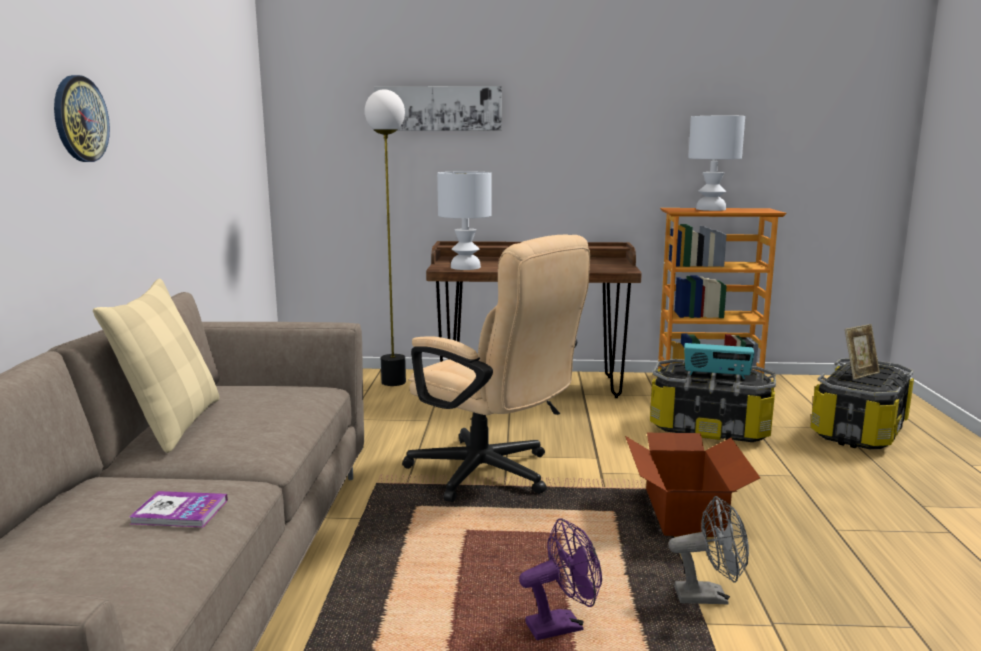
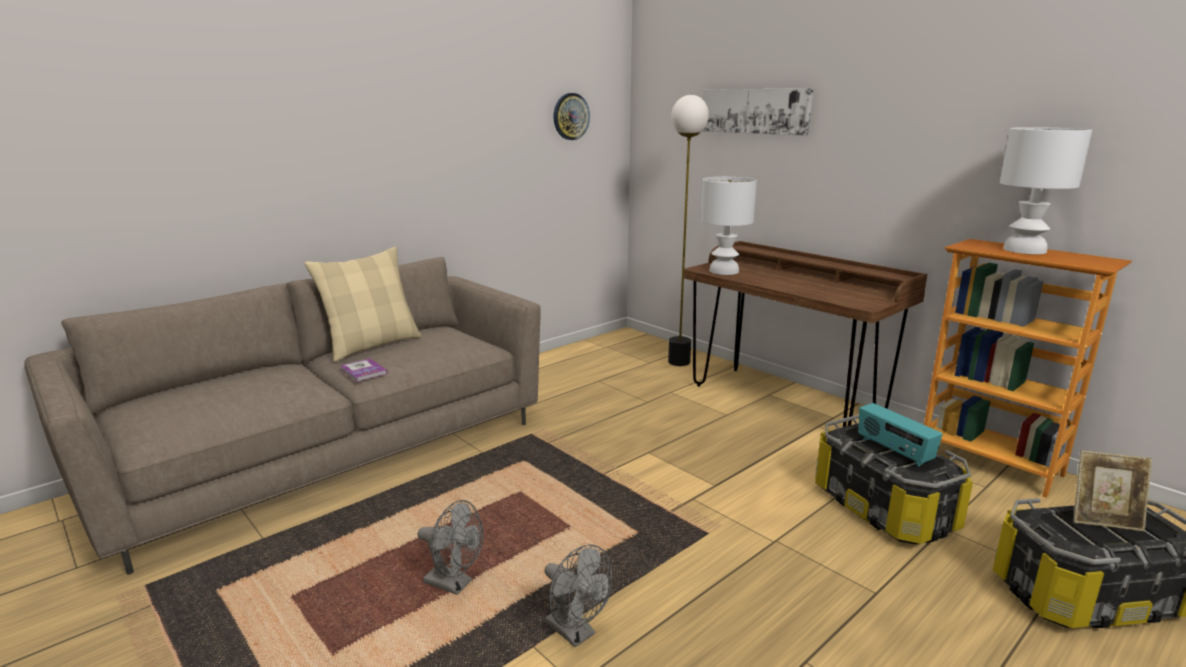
camera: 45 degrees right, 5 degrees up
wall clock [54,75,110,162] -> wall clock moved to [554,93,590,140]
book [129,491,228,528] -> book moved to [340,358,388,382]
beige office chair [402,234,590,502] -> none
purple fan [519,518,602,640] -> grey fan [418,500,484,595]
cardboard box [625,433,760,537] -> none

